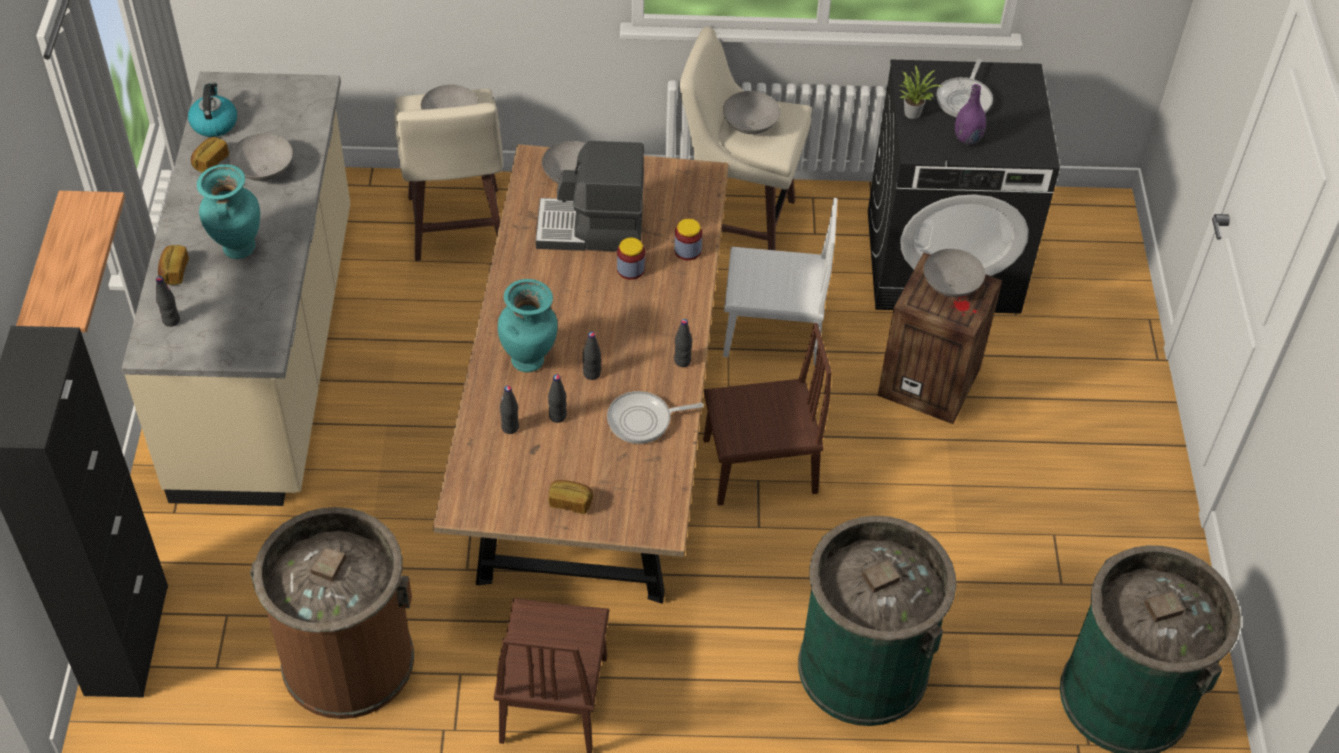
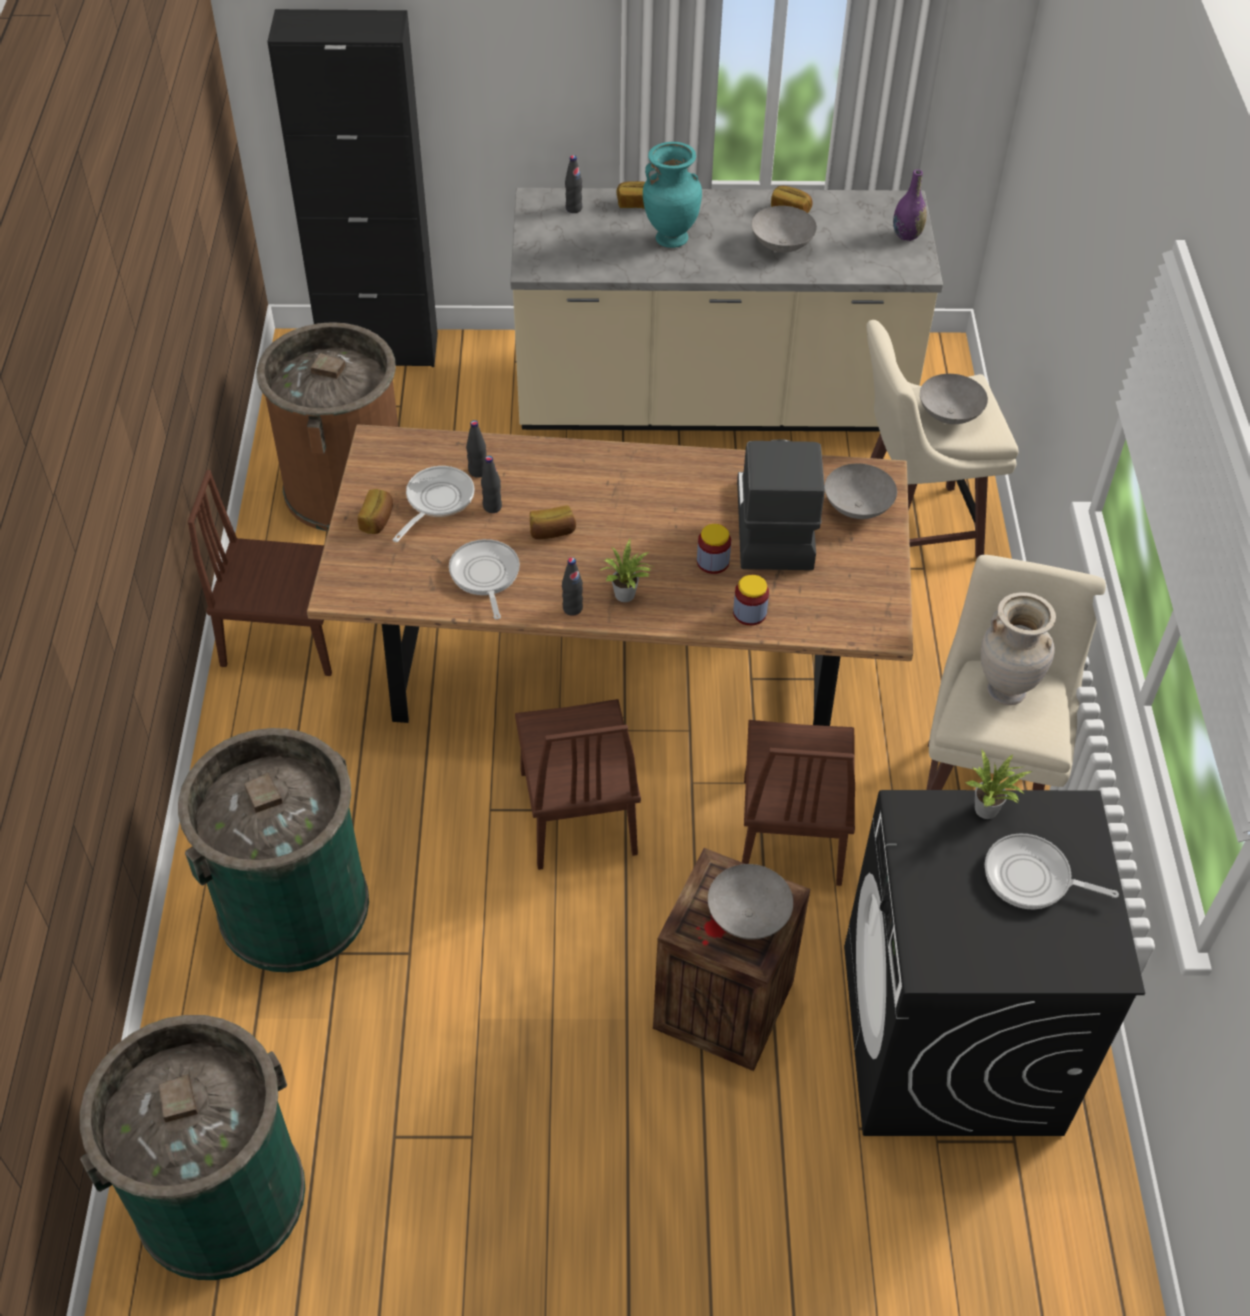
camera: 90 degrees right, 0 degrees up
shelf [16,191,125,332] -> none
kettle [188,83,237,137] -> none
turquoise vase [498,279,558,372] -> none
black bottle [583,332,601,380] -> bread [530,505,576,539]
grey bowl [723,91,780,134] -> beige vase [981,593,1056,705]
white chair [723,198,837,365] -> brown chair [742,720,855,886]
purple vase [955,84,986,145] -> purple vase moved to [893,170,927,241]
none -> frying pan [392,466,474,542]
none -> potted plant [601,539,654,602]

